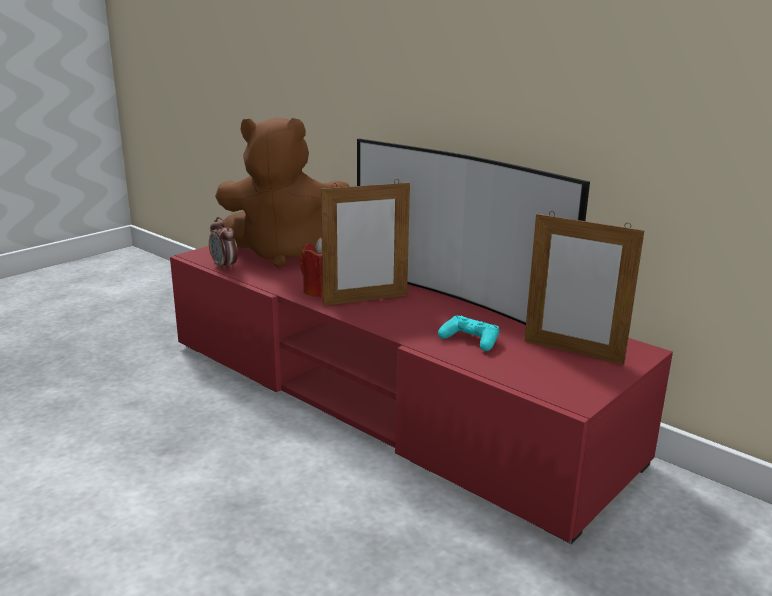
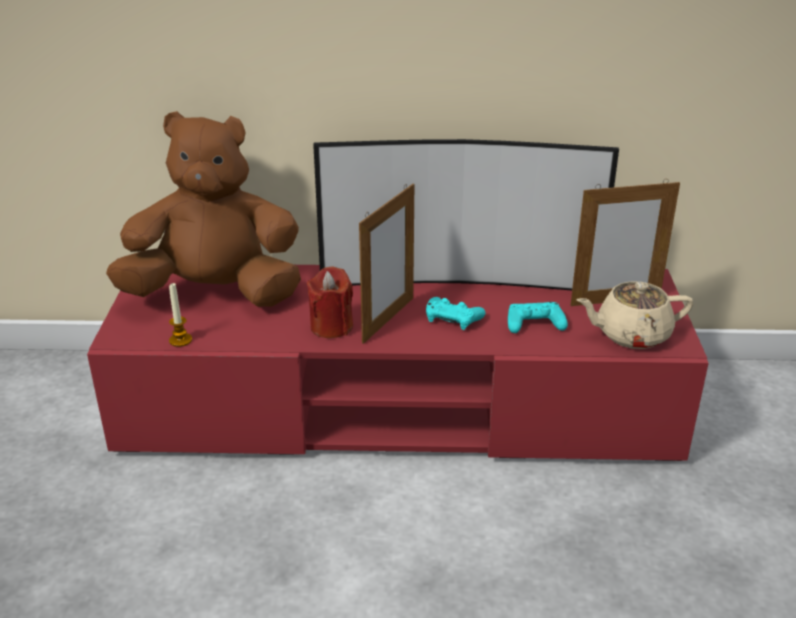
camera: 40 degrees left, 10 degrees up
alarm clock [209,217,238,271] -> candle [169,283,192,347]
brown plush toy [215,117,350,268] -> brown plush toy turned 150 degrees counterclockwise [106,111,301,307]
none -> turquoise game controller [426,297,486,330]
none -> beige teapot [577,281,693,349]

